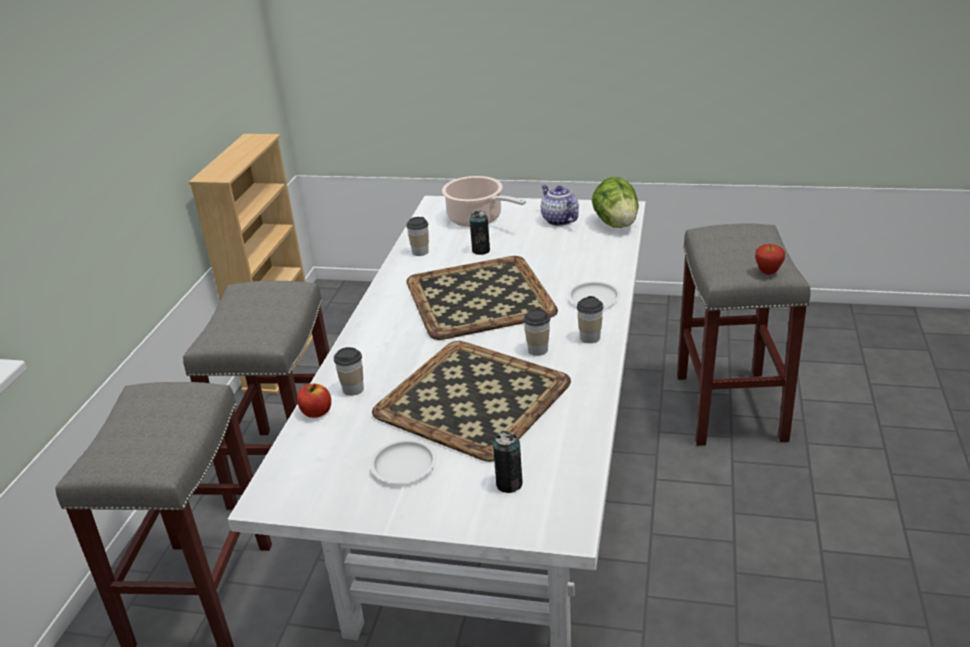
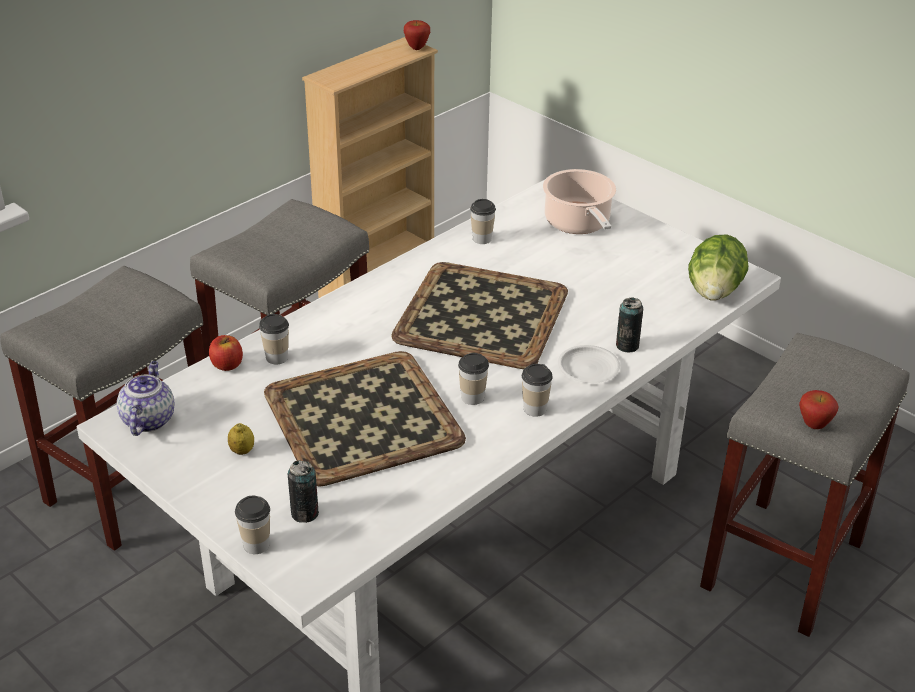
camera: 30 degrees right, 5 degrees up
white plate [370,440,436,483] -> lemon [228,423,254,455]
can [470,211,490,255] -> can moved to [616,297,643,353]
teapot [541,185,579,226] -> teapot moved to [117,361,174,436]
none -> cup [235,496,270,554]
none -> apple [404,20,430,50]

